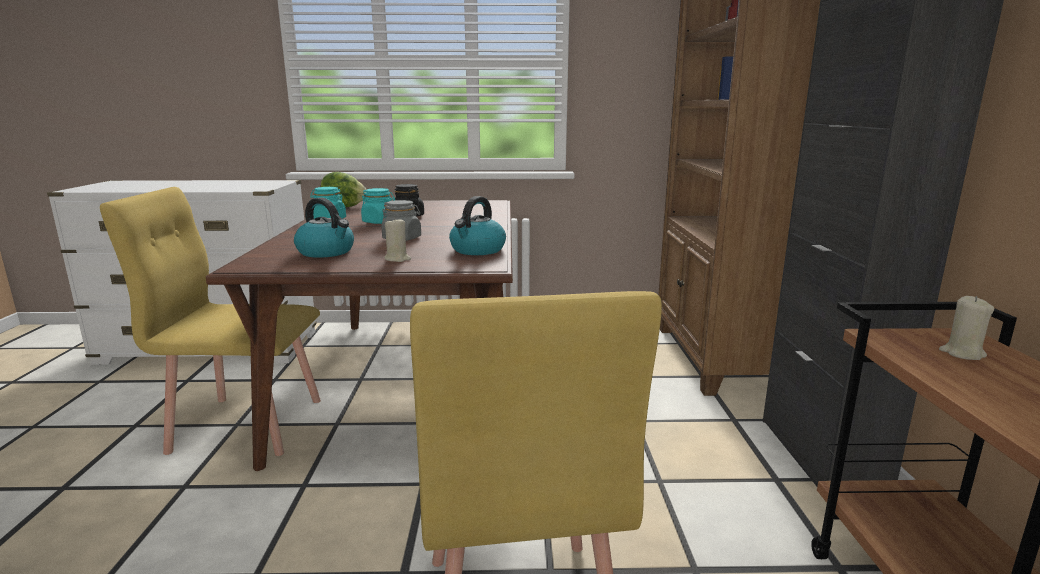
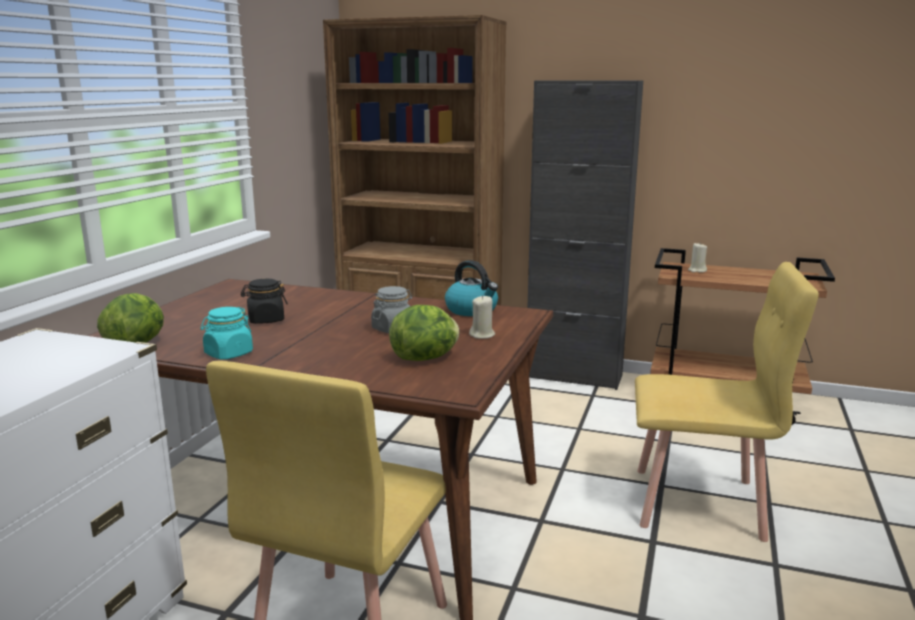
camera: 70 degrees left, 0 degrees up
kettle [294,198,354,258] -> lettuce [389,305,460,361]
turquoise jar [361,188,395,224] -> none

